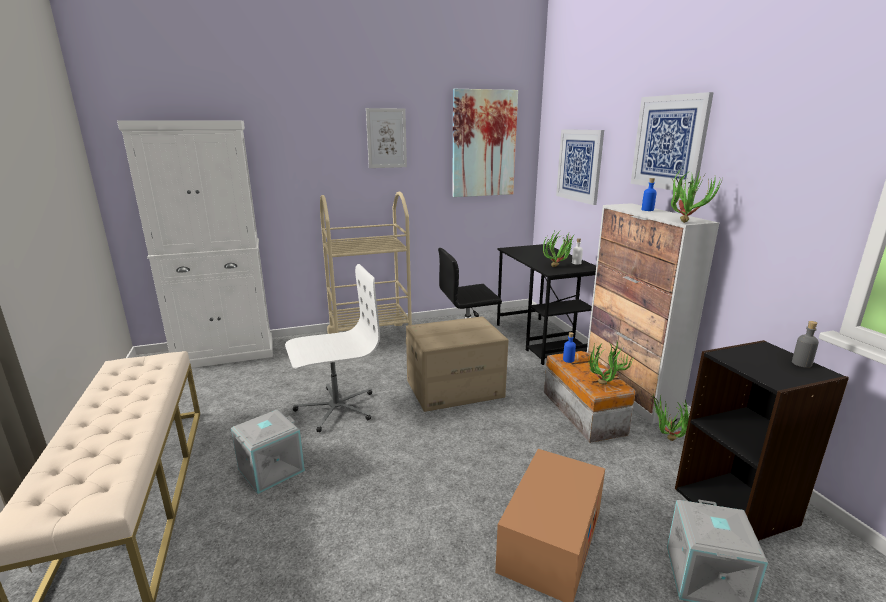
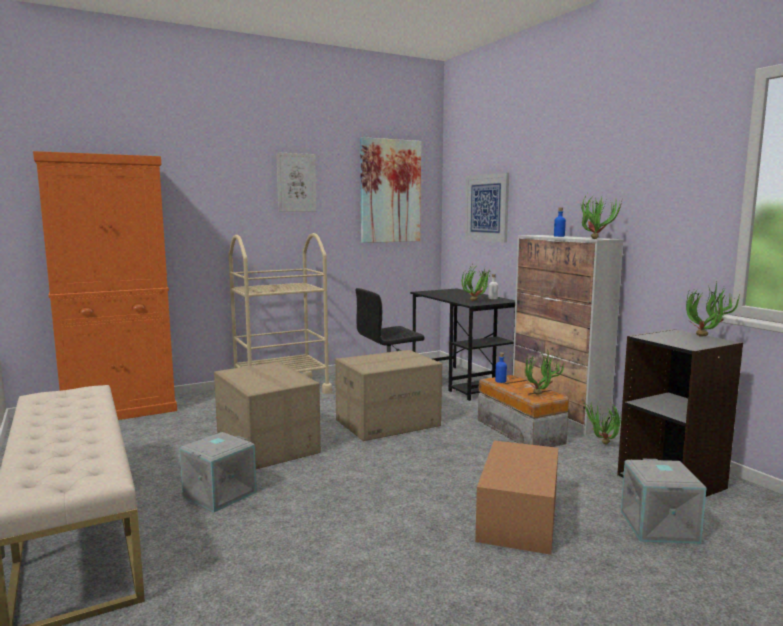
camera: 10 degrees left, 10 degrees down
white cabinet [117,120,273,368] -> orange cabinet [33,151,177,420]
white office chair [285,264,380,432] -> cardboard box [214,362,321,469]
picture [631,92,714,193] -> none
grey bottle [792,321,819,368] -> potted plant [686,282,741,337]

